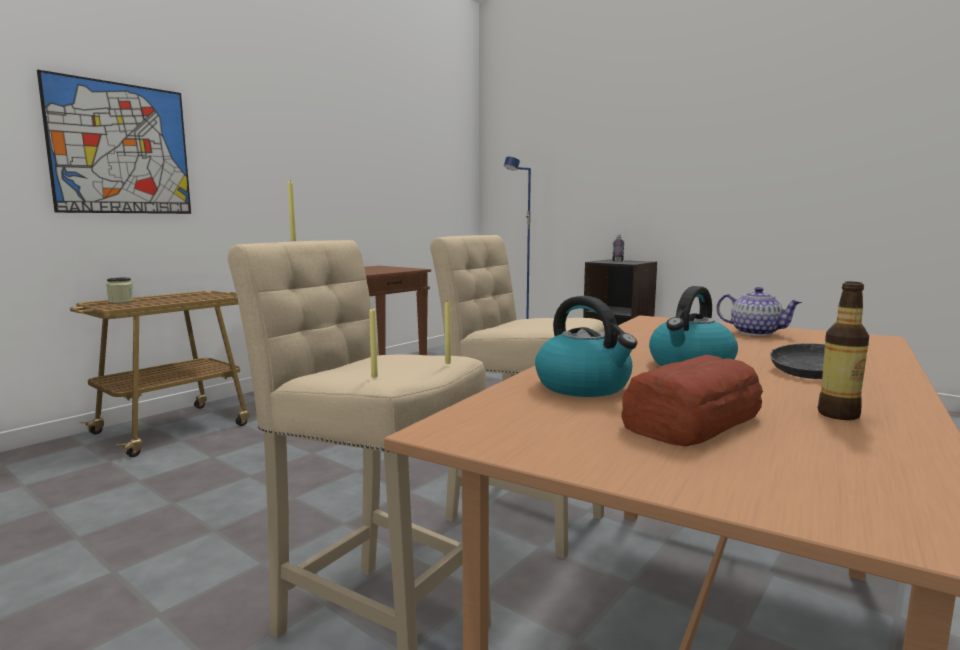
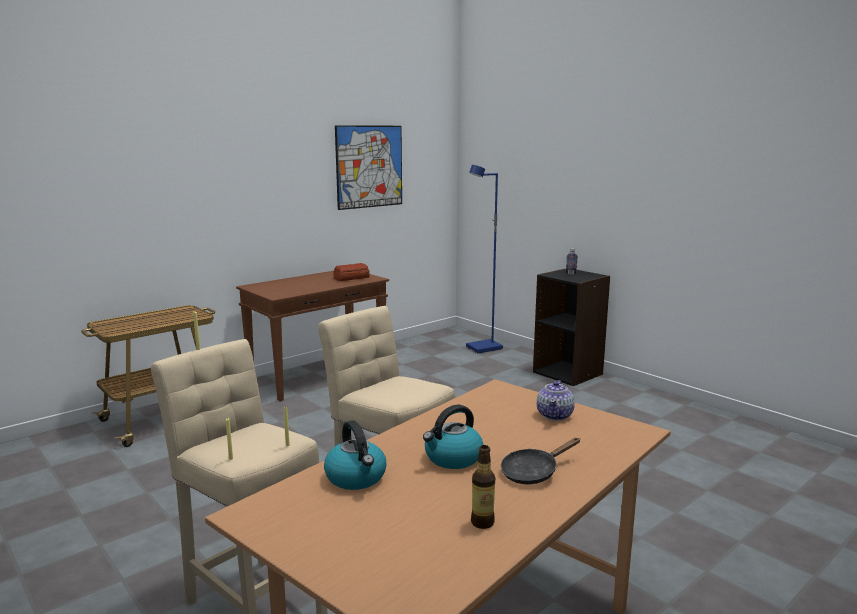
camera: 10 degrees right, 5 degrees up
picture [37,70,191,214] -> picture moved to [335,125,402,210]
jar [107,277,134,303] -> none
bread [621,355,763,447] -> bread moved to [333,263,370,281]
teapot [716,287,802,336] -> teapot turned 60 degrees clockwise [537,380,575,421]

